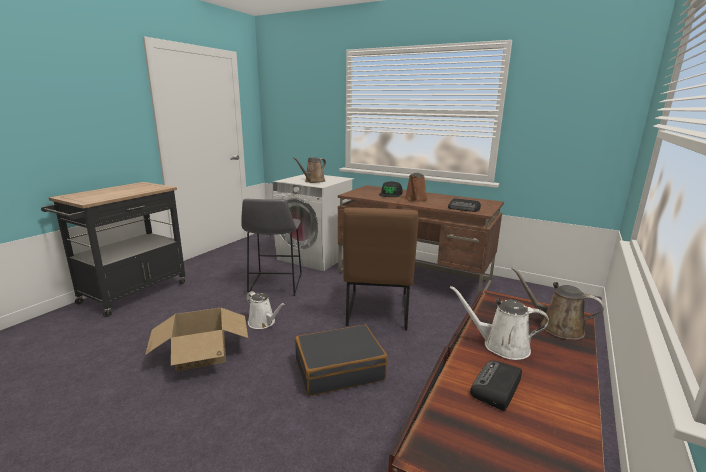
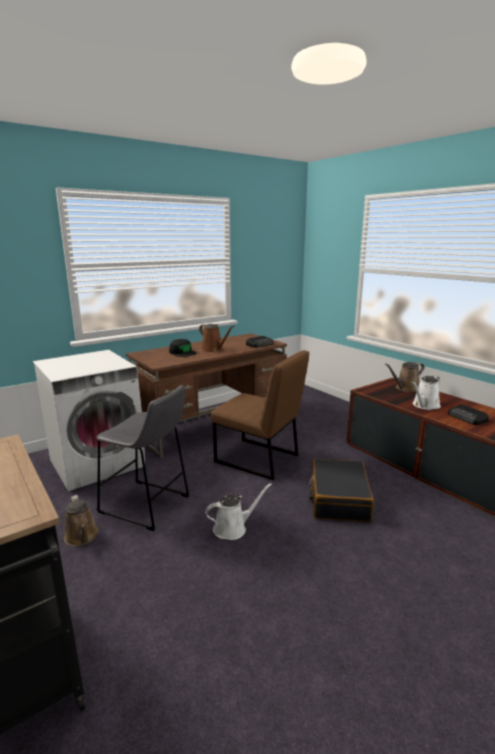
camera: 65 degrees left, 0 degrees up
cardboard box [145,308,248,372] -> none
brown watering can [293,157,326,183] -> brown watering can moved to [64,495,99,546]

